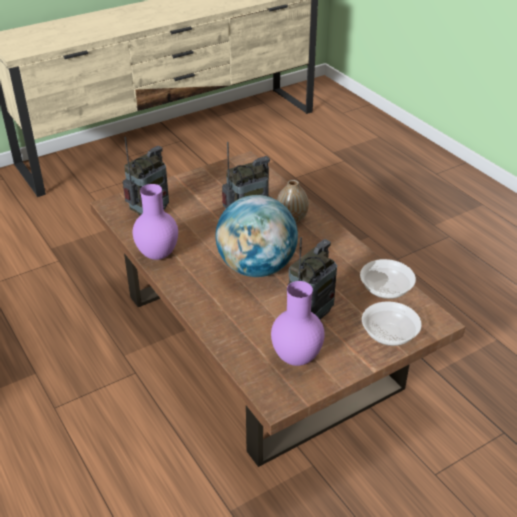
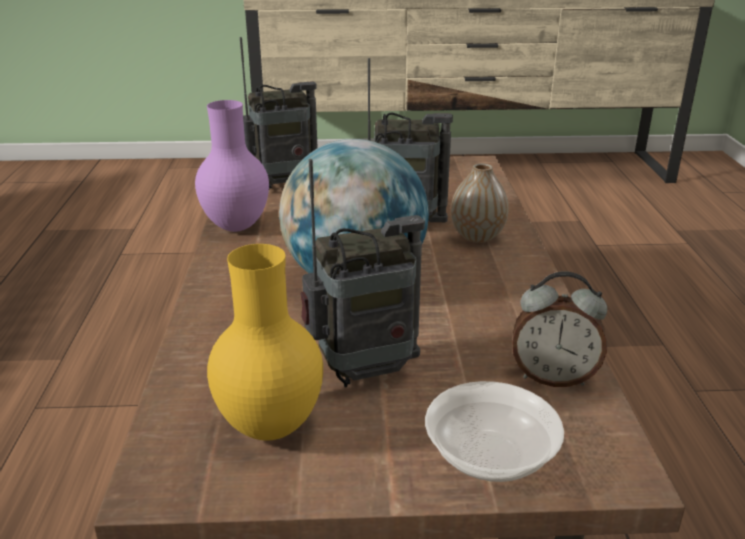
camera: 30 degrees right, 10 degrees down
purple vase [271,281,325,366] -> yellow vase [207,244,323,441]
bowl [360,259,416,299] -> alarm clock [512,271,607,387]

